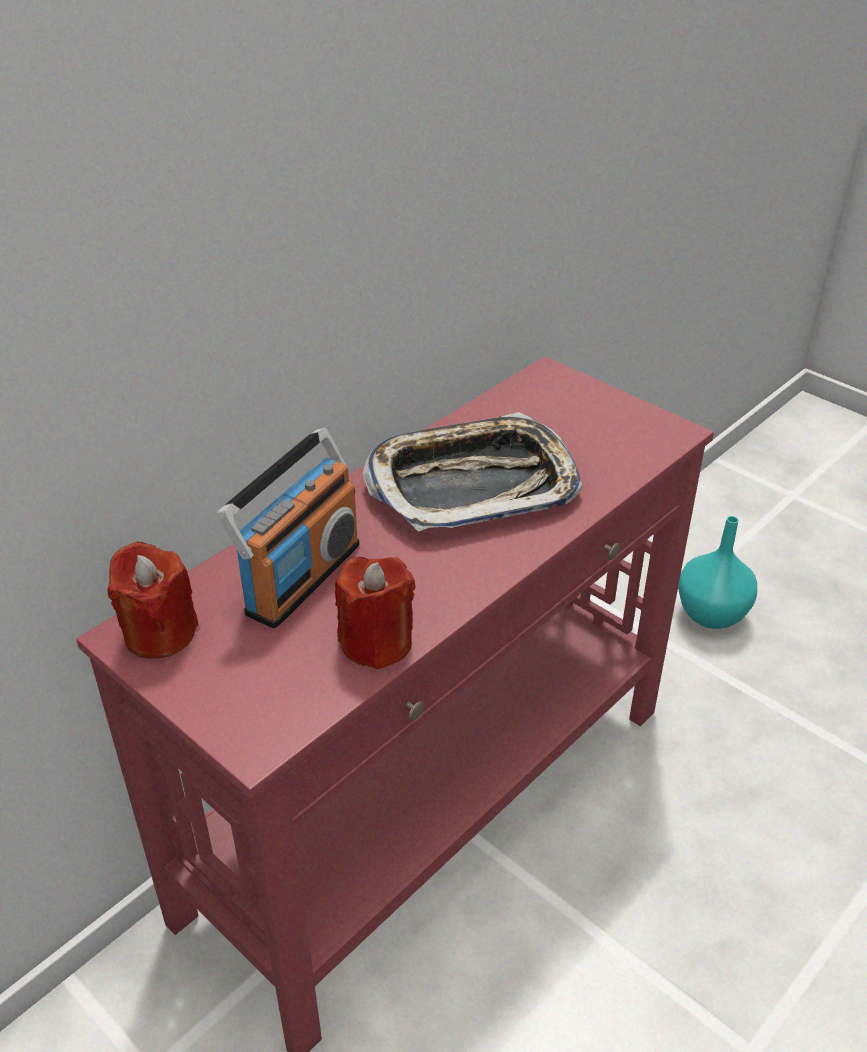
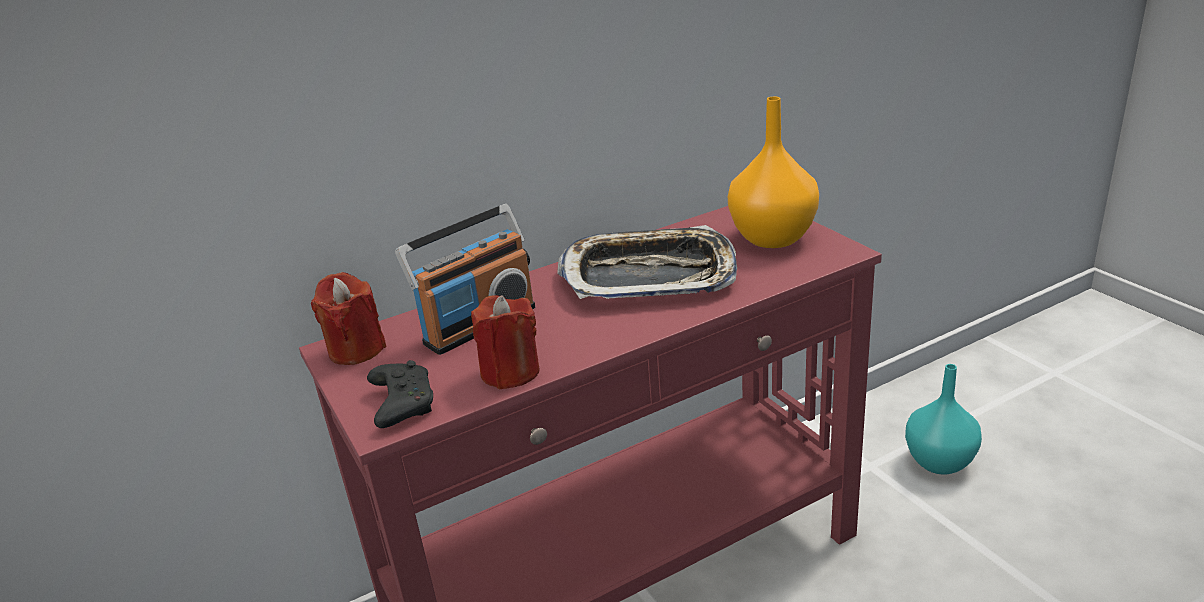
camera: 20 degrees right, 10 degrees down
none -> black game controller [367,360,433,428]
none -> orange vase [728,97,819,248]

